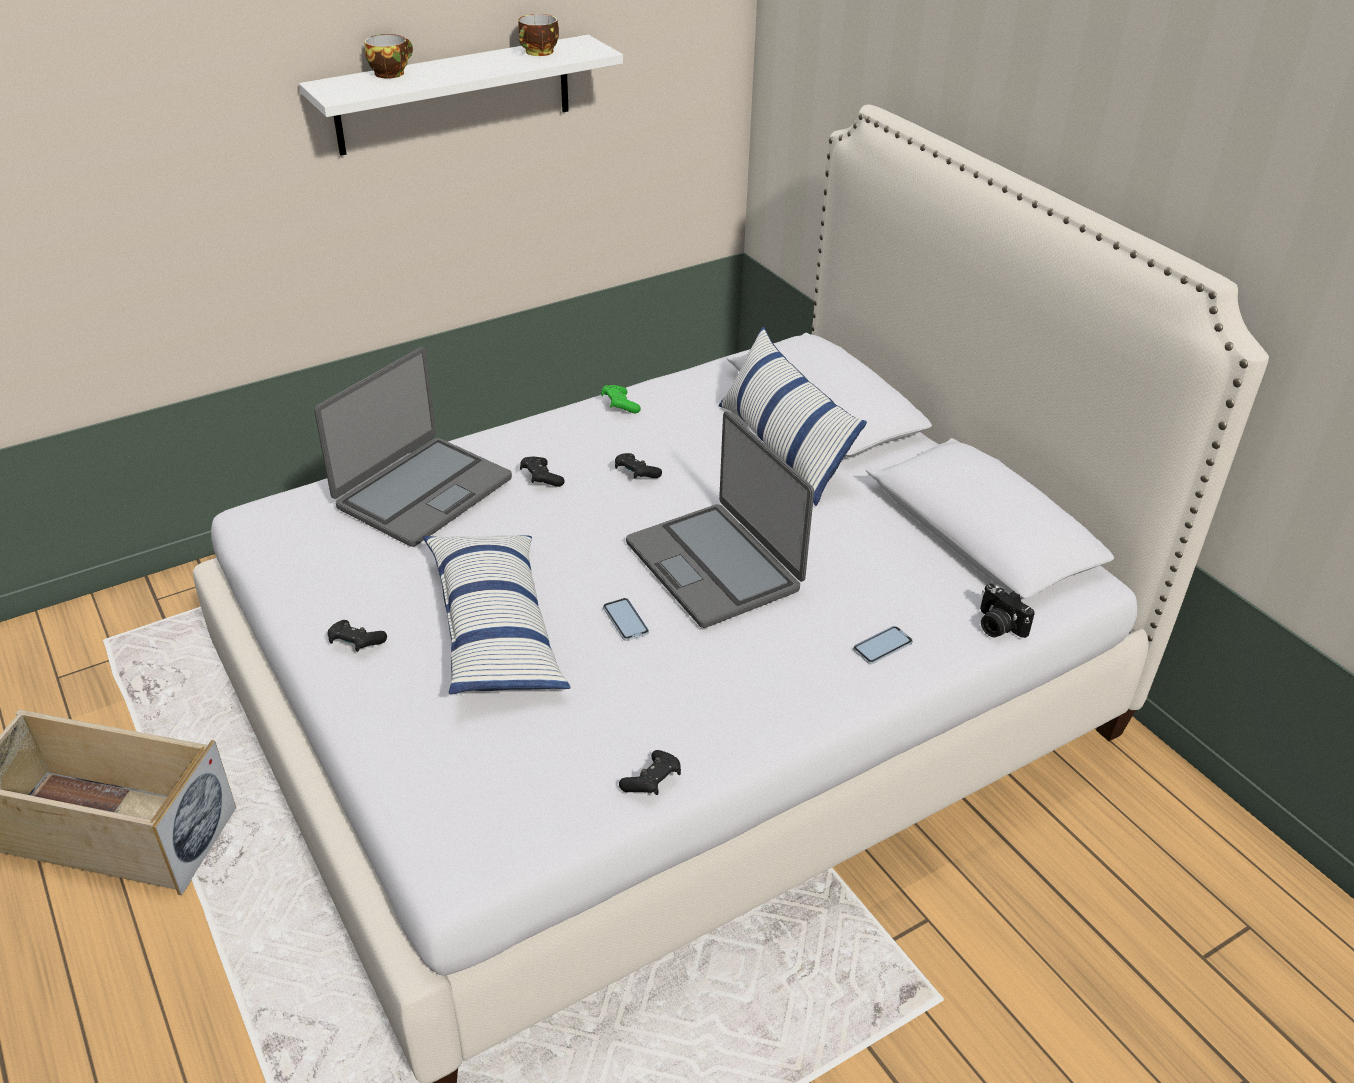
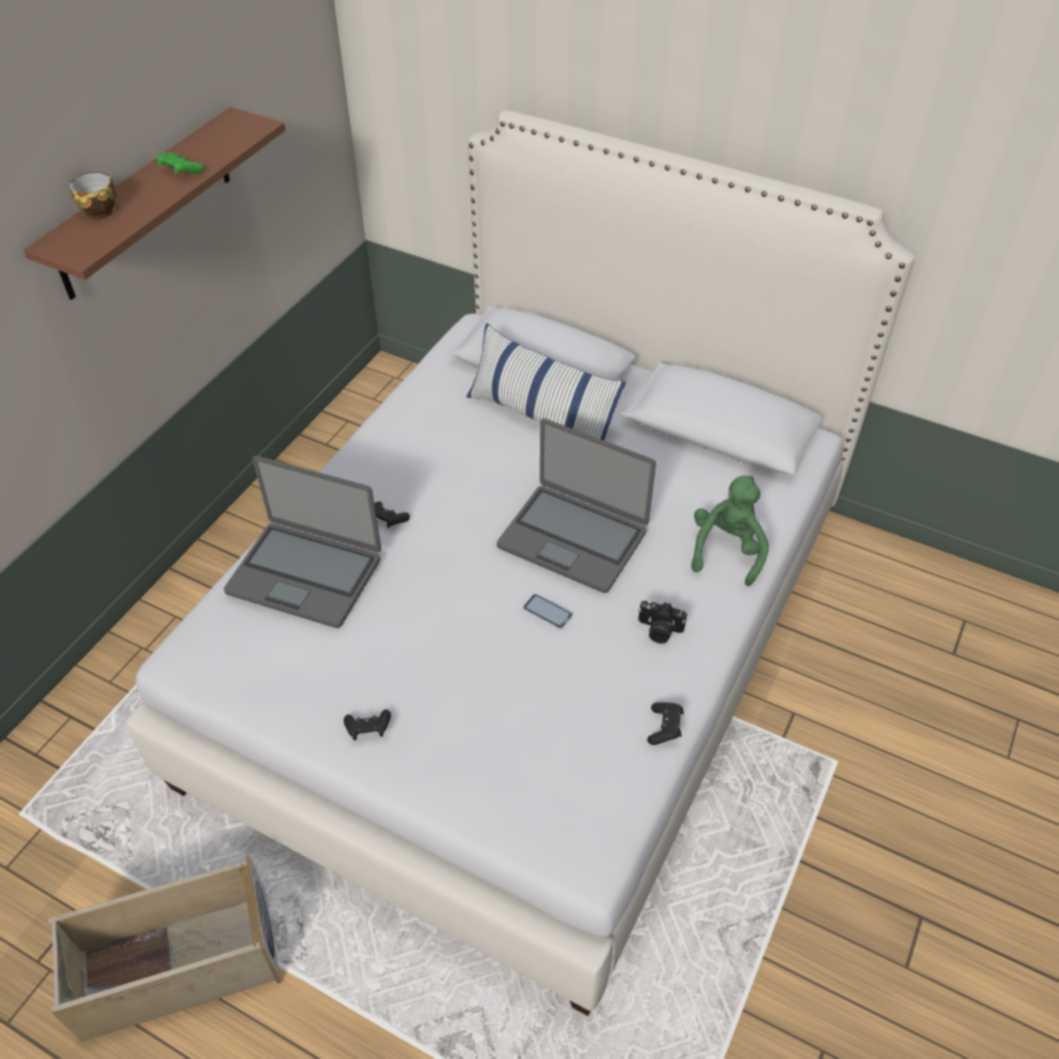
camera: 30 degrees left, 10 degrees up
white shelf [299,35,623,156] -> brown shelf [24,107,285,300]
laptop [314,347,512,547] -> laptop turned 105 degrees clockwise [224,456,381,628]
pillow [423,535,571,694] -> none
cup [518,14,559,56] -> none
green game controller [601,385,641,414] -> green game controller moved to [157,152,204,174]
black game controller [615,453,662,479] -> none
phone [853,626,913,664] -> green plush toy [691,476,769,586]
camera [980,583,1035,638] -> camera moved to [638,601,687,644]

